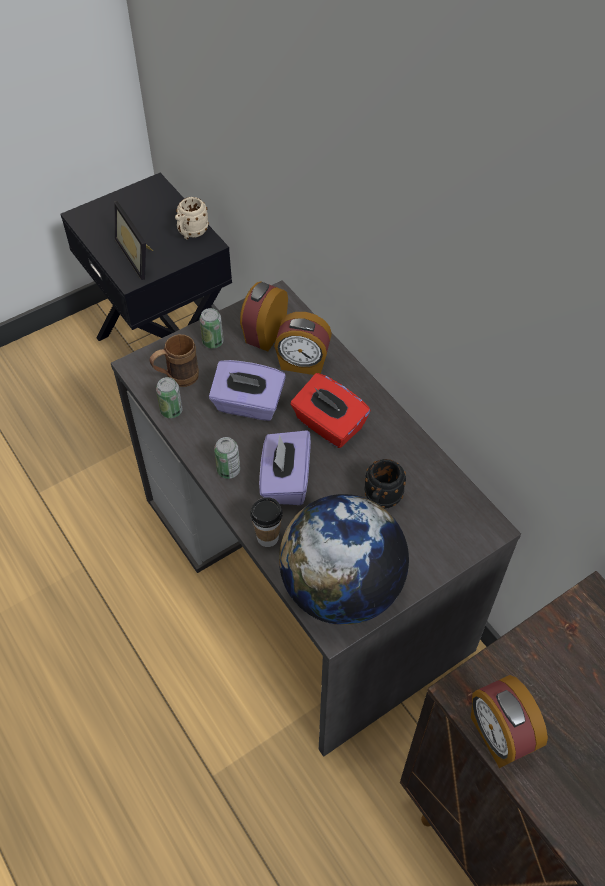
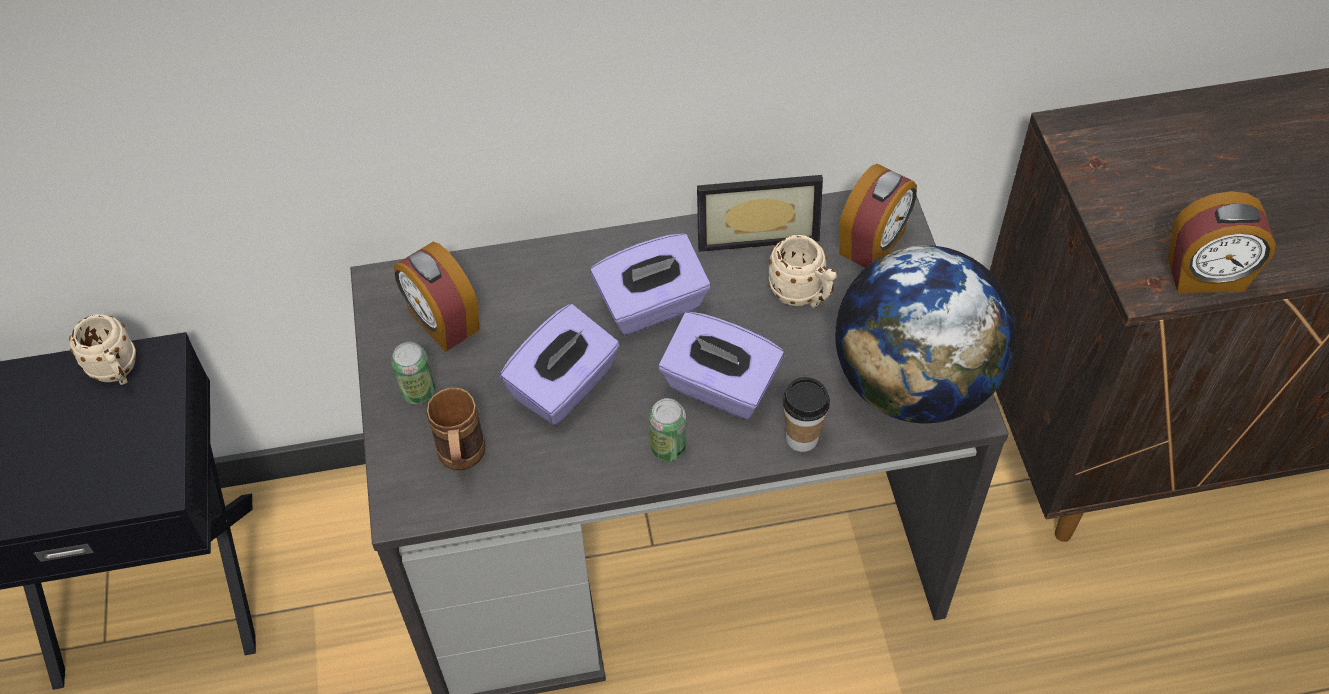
camera: 65 degrees left, 0 degrees up
picture frame [114,201,153,280] -> picture frame moved to [697,175,823,252]
can [156,377,183,418] -> none
alarm clock [274,312,332,375] -> alarm clock moved to [839,164,917,268]
red tissue box [290,373,370,448] -> purple tissue box [590,233,710,335]
black mug [364,459,406,508] -> beige mug [768,235,837,308]

